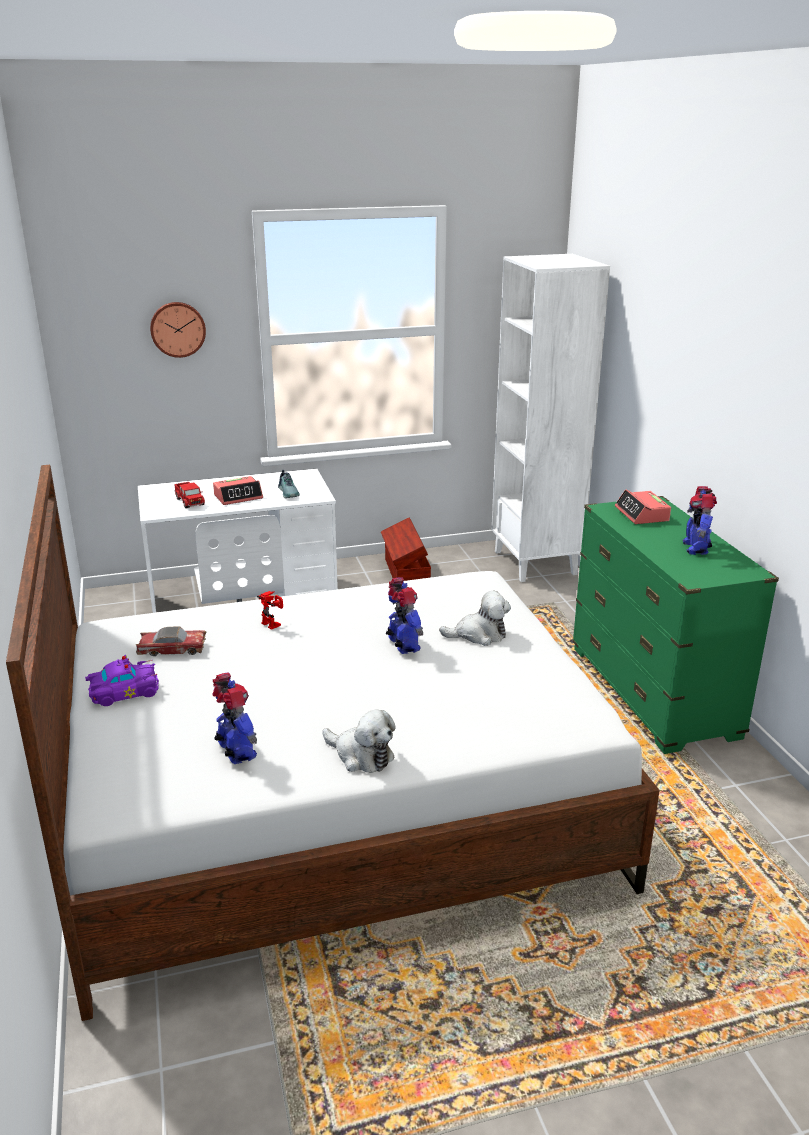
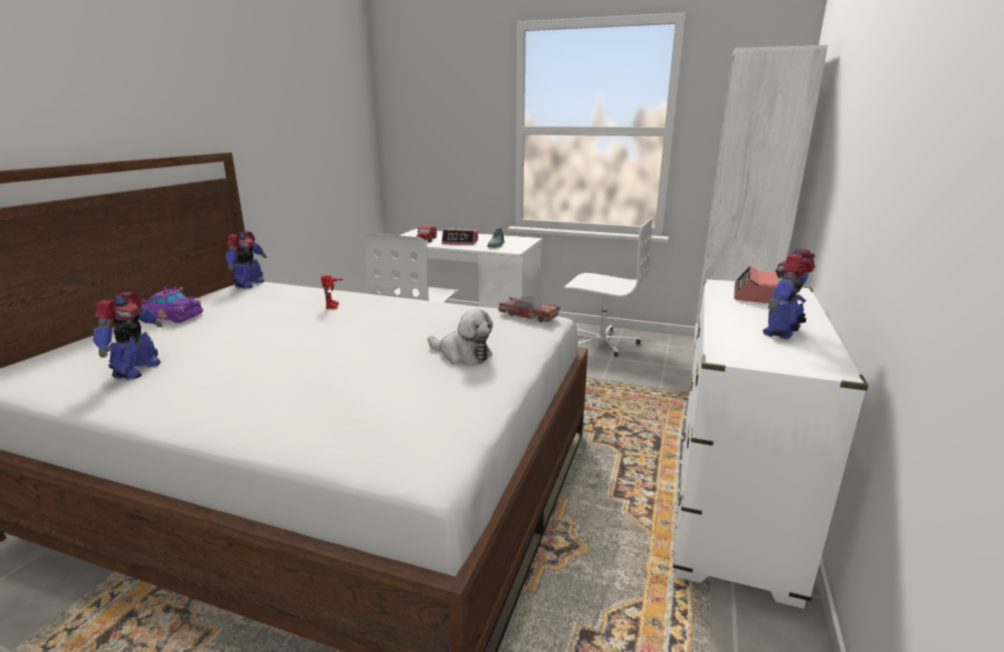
camera: 35 degrees right, 5 degrees down
toy car [136,626,206,656] -> toy car moved to [498,295,560,322]
wall clock [150,302,206,358] -> none
plush toy [322,709,396,773] -> none
brown storage box [381,518,431,581] -> white office chair [564,218,653,357]
toy robot [386,577,423,654] -> toy robot moved to [226,231,267,289]
green dresser [572,496,779,754] -> white dresser [673,278,868,609]

